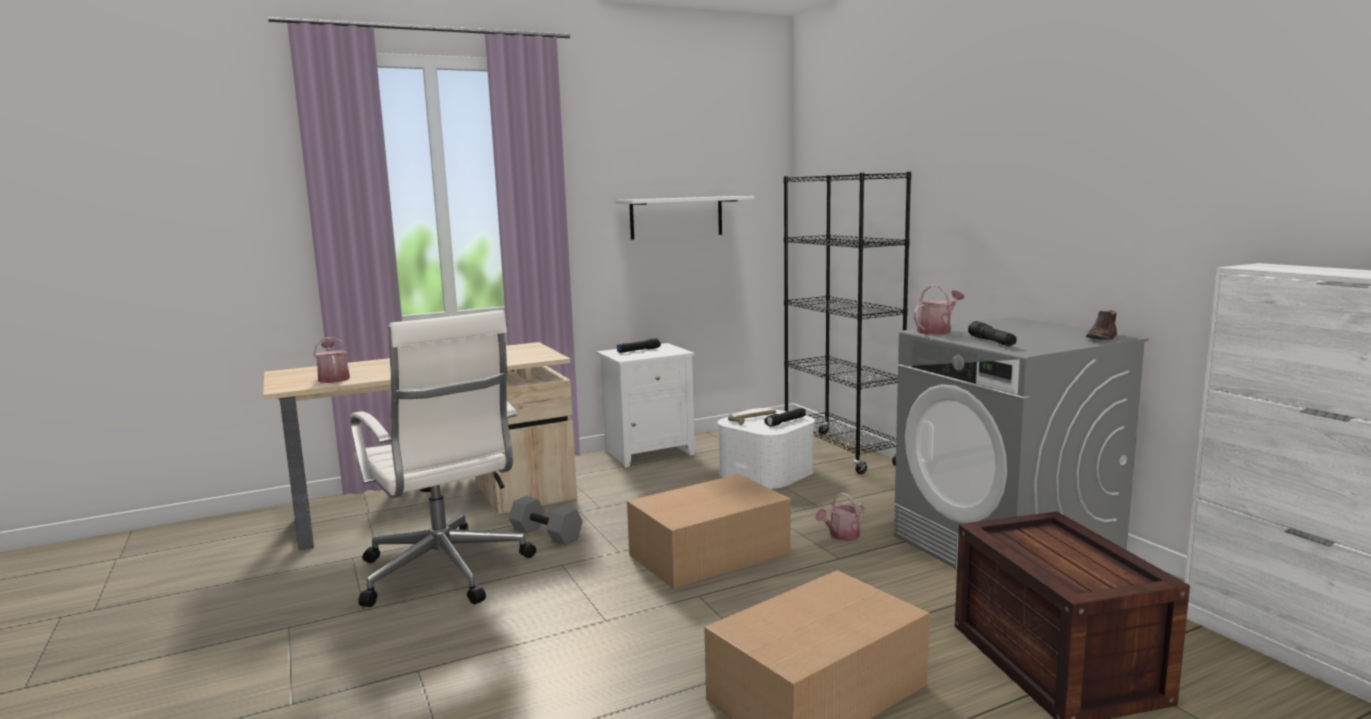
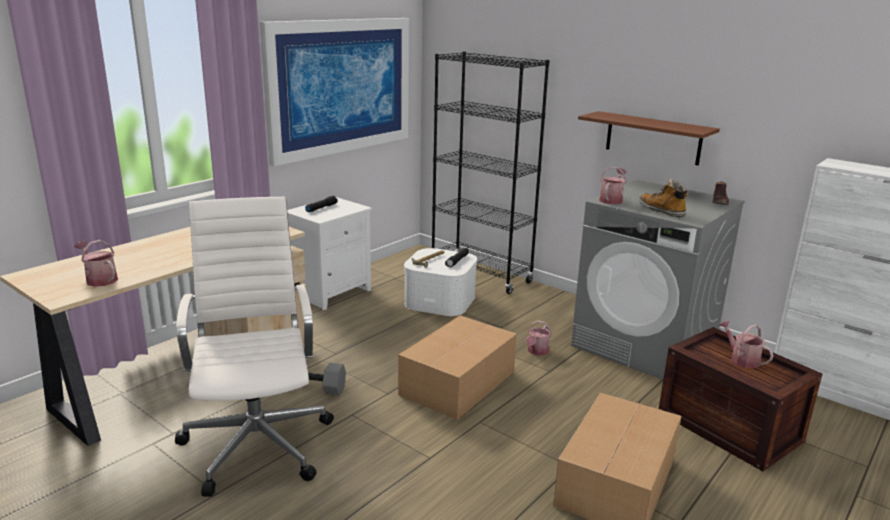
camera: 25 degrees left, 10 degrees up
white office chair [350,310,536,607] -> white office chair turned 135 degrees counterclockwise [175,197,334,497]
white shelf [615,196,755,240] -> picture [260,18,409,166]
black flashlight [968,321,1017,346] -> boot [639,179,688,217]
none -> brown shelf [578,111,720,165]
none -> watering can [719,320,774,368]

